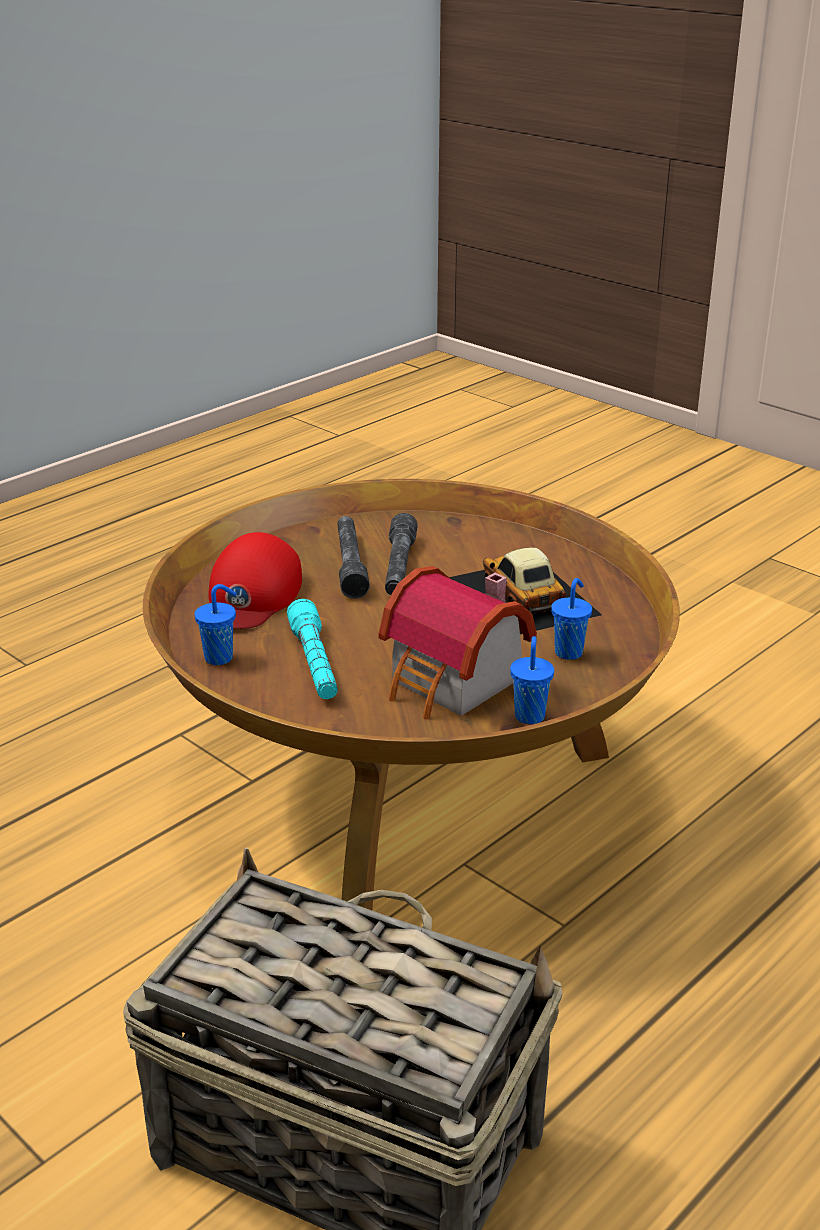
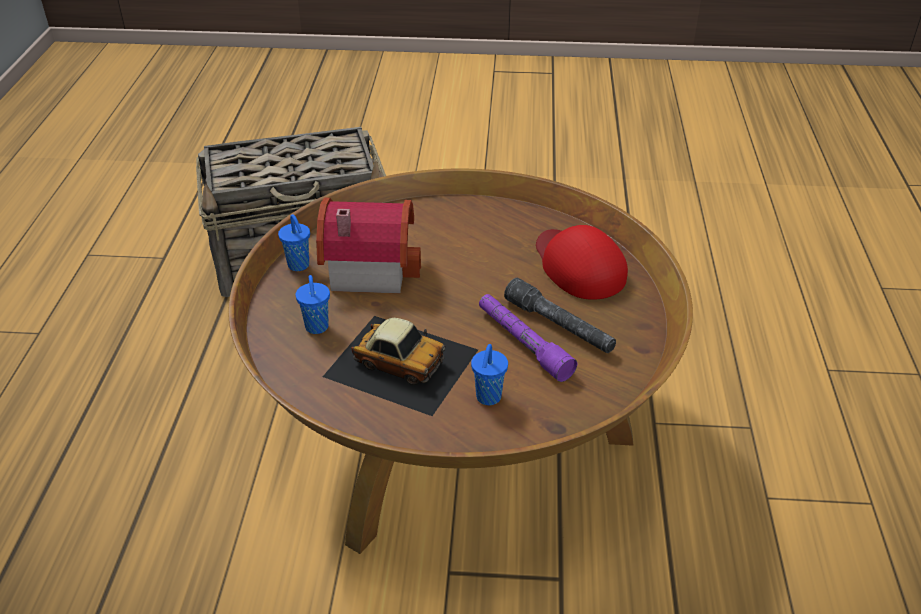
camera: 140 degrees right, 10 degrees up
blue cup [194,584,237,665] -> blue cup moved to [471,344,508,405]
turquoise flashlight [287,599,338,699] -> none
grey flashlight [385,513,418,595] -> purple flashlight [479,294,577,382]

